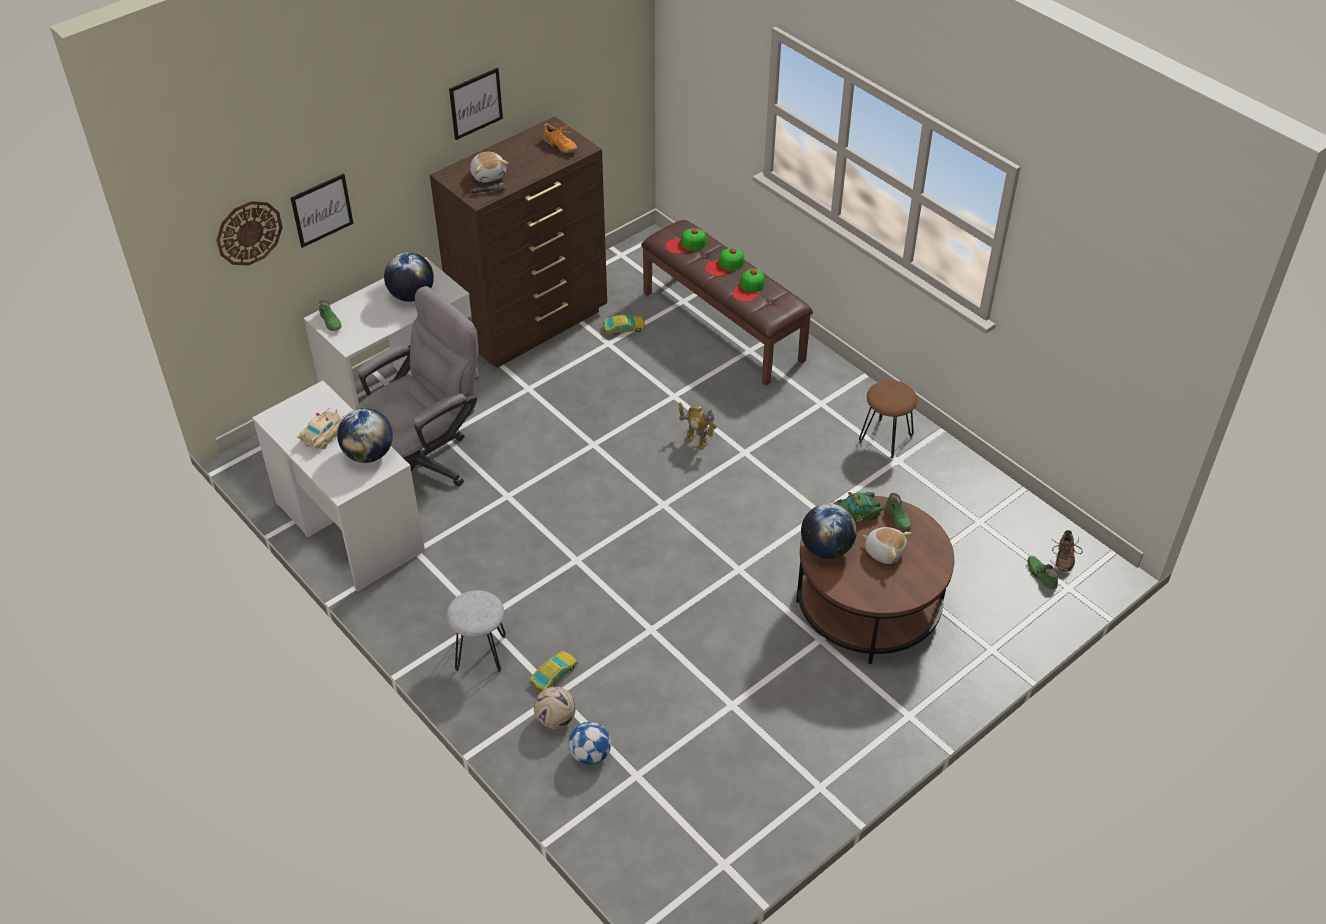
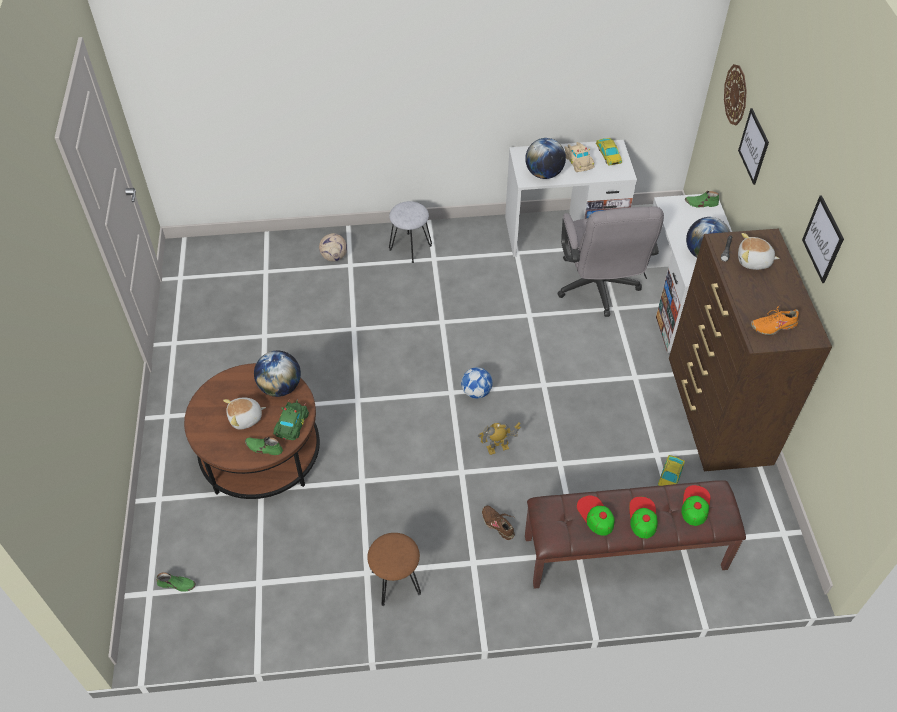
camera: 125 degrees right, 5 degrees up
toy car [530,651,578,692] -> toy car moved to [596,138,622,166]
football [569,722,611,765] -> football moved to [461,367,493,399]
brown shoe [1051,530,1082,572] -> brown shoe moved to [482,505,515,540]

